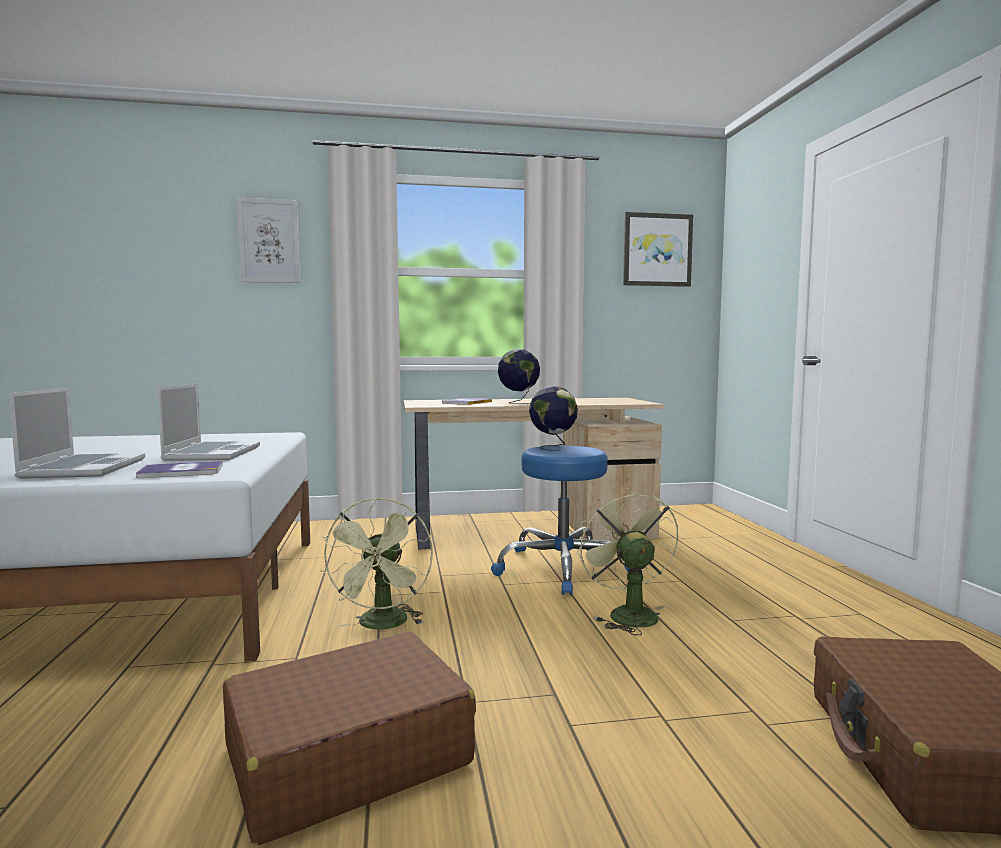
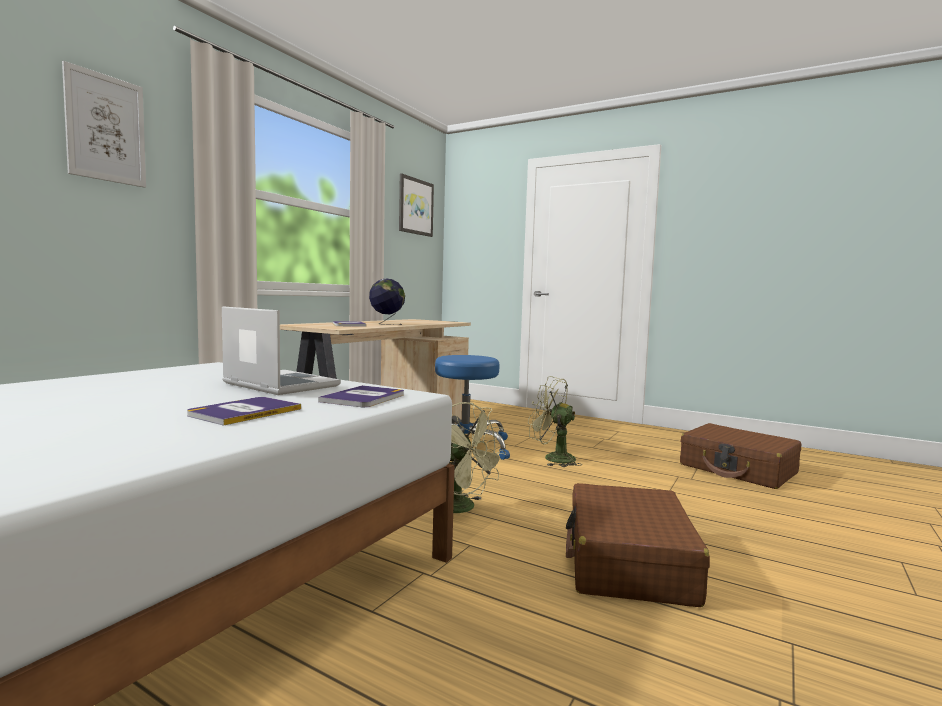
camera: 50 degrees left, 0 degrees up
laptop [9,388,145,479] -> book [187,397,301,426]
globe [529,386,578,451] -> none

